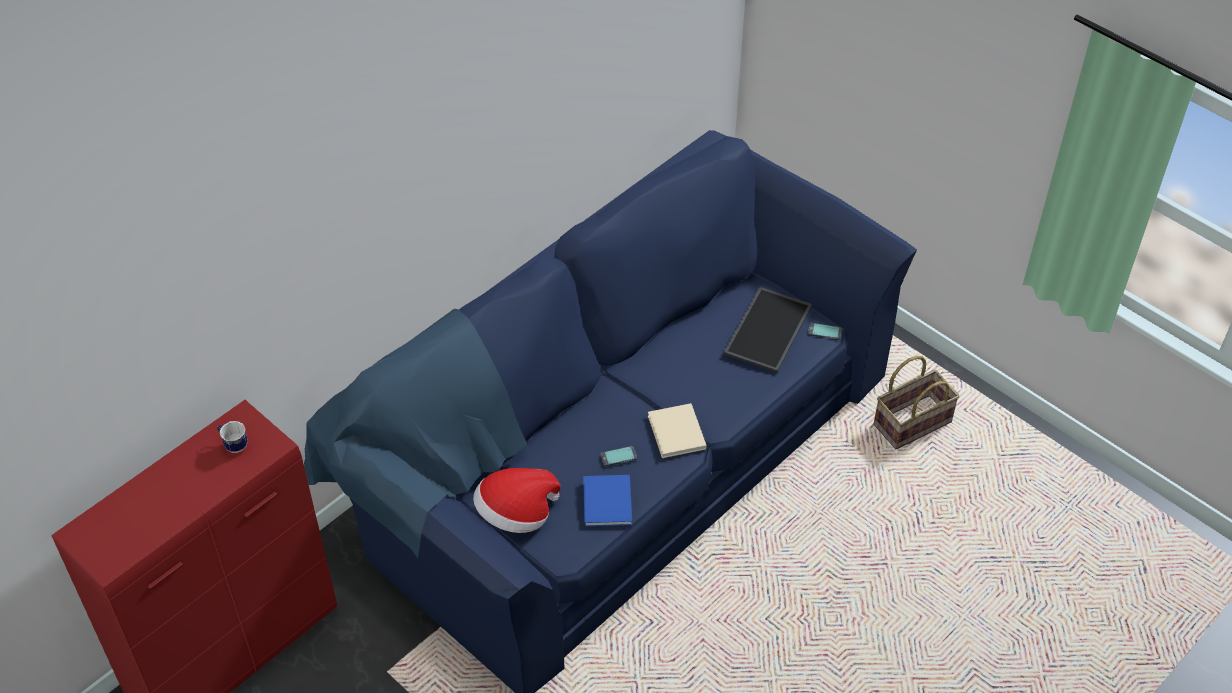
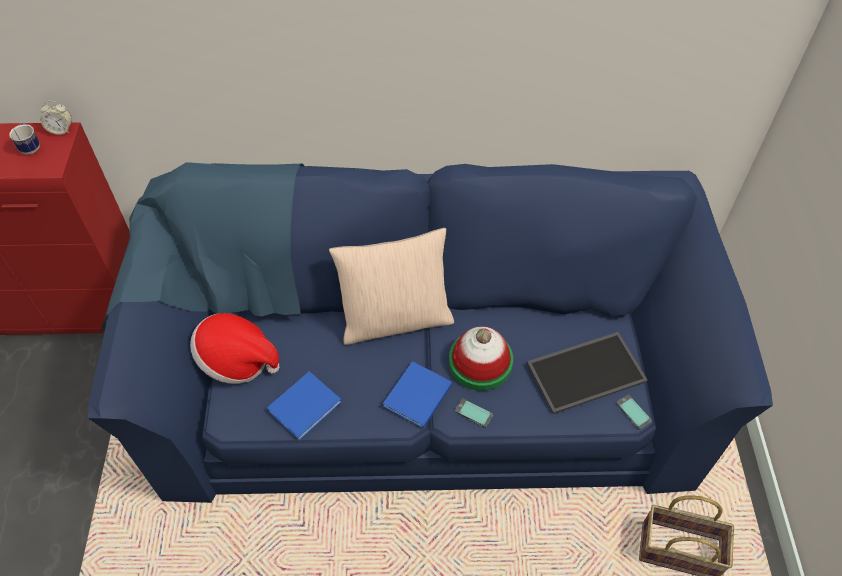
camera: 45 degrees right, 5 degrees up
phone [600,446,637,467] -> phone moved to [455,398,493,428]
beige book [648,403,707,458] -> blue book [383,361,452,429]
none -> alarm clock [41,101,72,135]
none -> beige pillow [329,228,454,345]
none -> hat [449,326,513,391]

